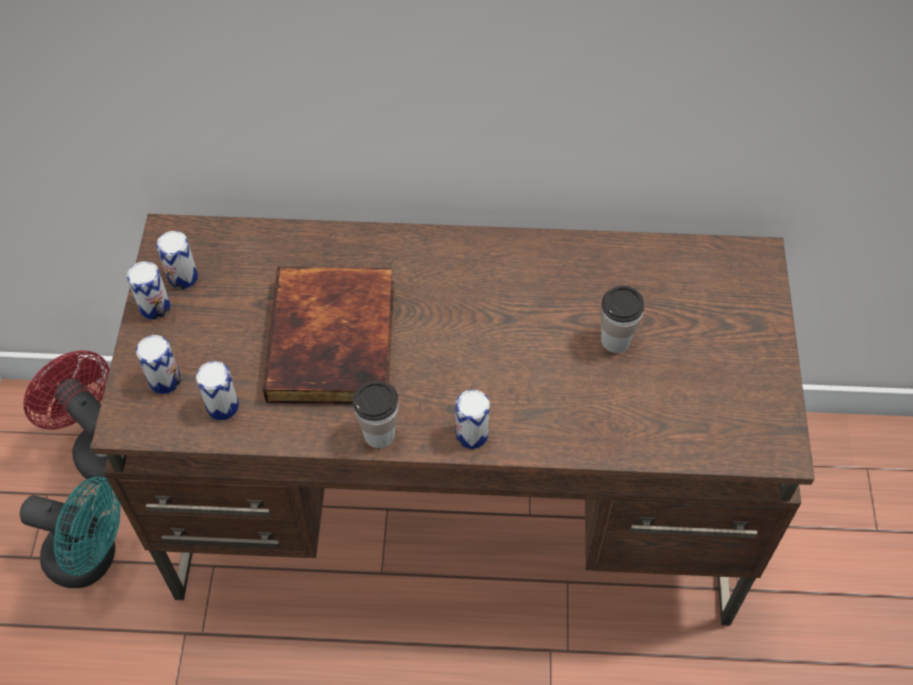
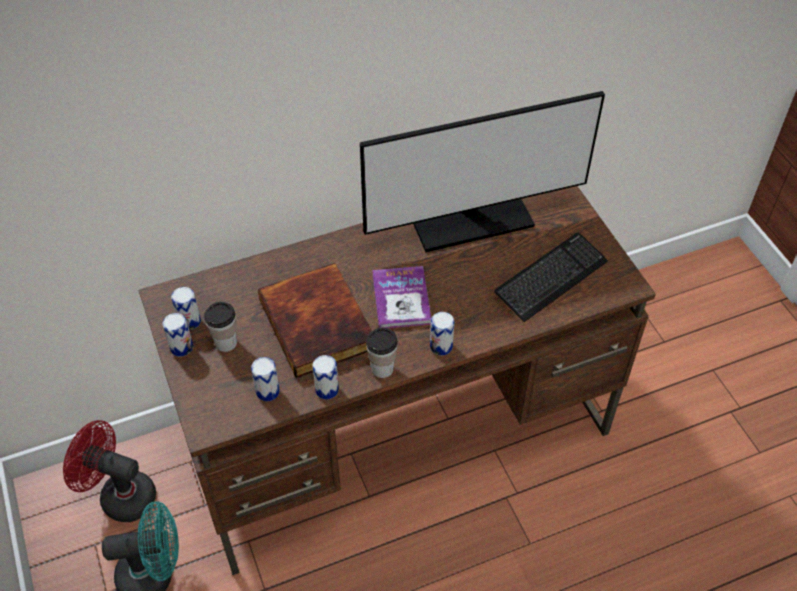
camera: 25 degrees left, 5 degrees down
can [136,335,181,394] -> can moved to [312,355,339,399]
cup [601,286,645,353] -> cup moved to [204,302,237,352]
none -> monitor [360,91,605,252]
none -> book [372,266,431,328]
none -> keyboard [494,233,608,322]

